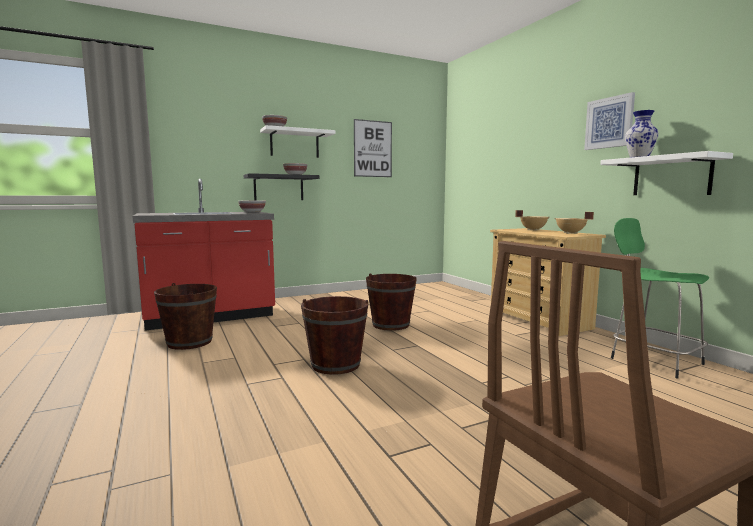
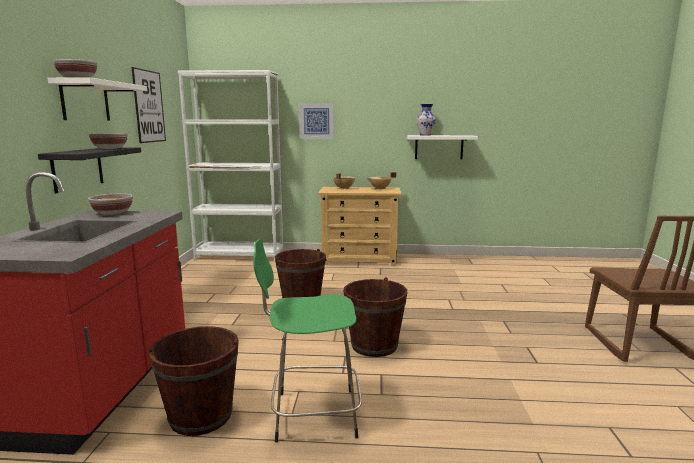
camera: 60 degrees left, 5 degrees up
picture [584,92,635,150] -> picture moved to [299,103,334,139]
green stool [611,218,709,379] -> green stool moved to [253,239,362,443]
none -> white bookcase [178,70,283,262]

